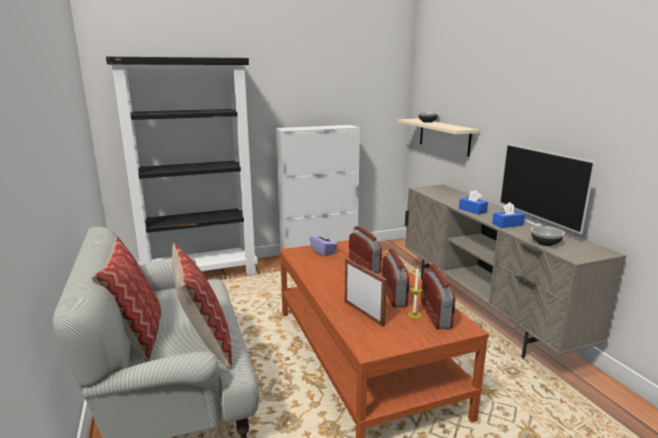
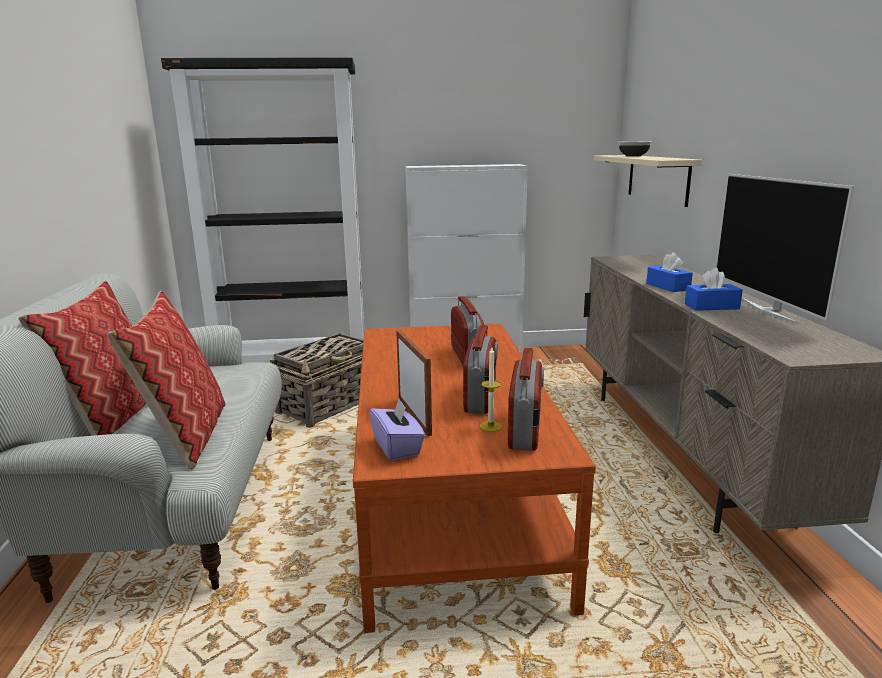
camera: 15 degrees right, 0 degrees up
purple tissue box [310,231,338,256] -> purple tissue box moved to [369,399,425,461]
bowl [531,226,565,246] -> none
none -> basket [269,333,363,428]

